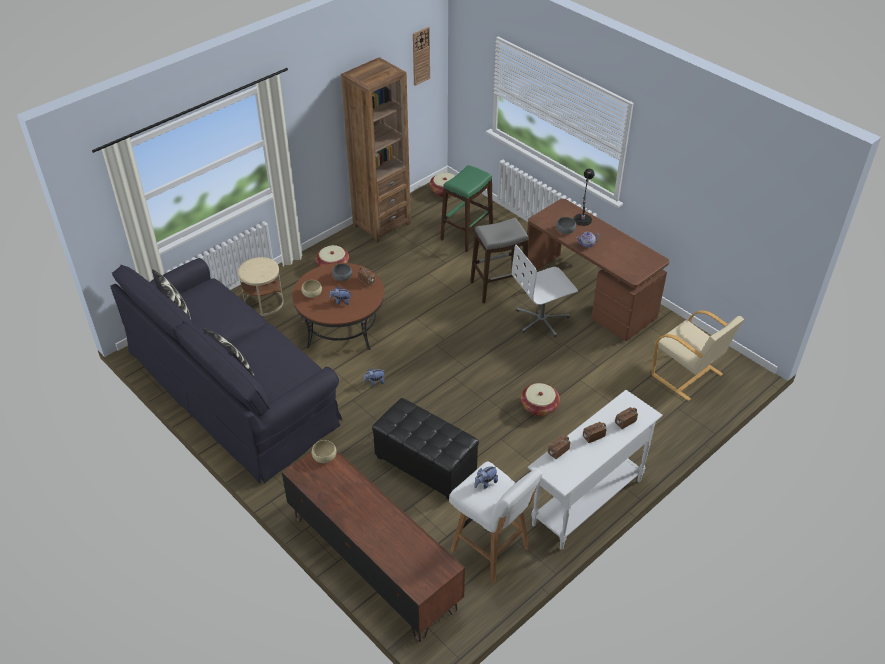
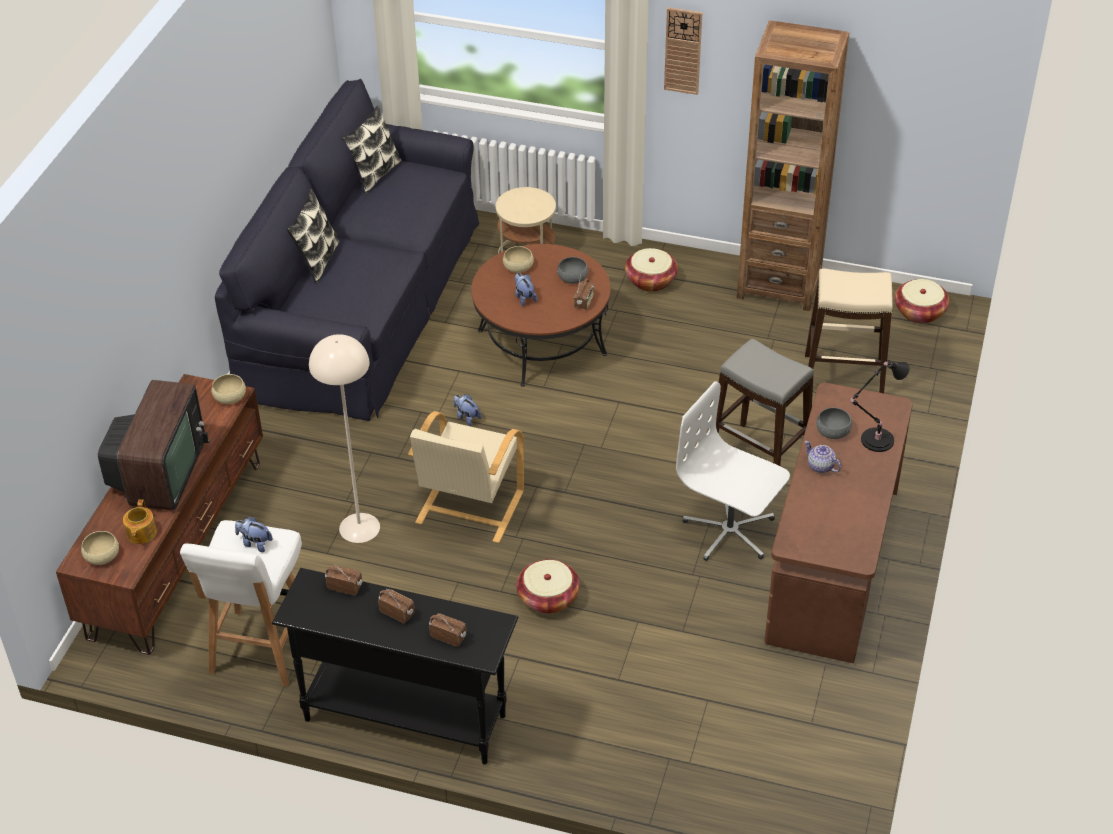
camera: 60 degrees right, 0 degrees up
black ottoman [372,398,479,500] -> beige floor lamp [309,334,380,543]
wall clock [413,27,430,86] -> wall clock moved to [664,7,703,95]
green stool [440,165,493,252] -> beige stool [805,268,893,393]
white console table [527,390,663,550] -> black console table [272,568,518,764]
beige armchair [651,310,744,401] -> beige armchair moved to [408,411,524,543]
none -> beige bowl [81,531,119,565]
none -> television [98,380,210,511]
none -> teapot [123,499,157,544]

